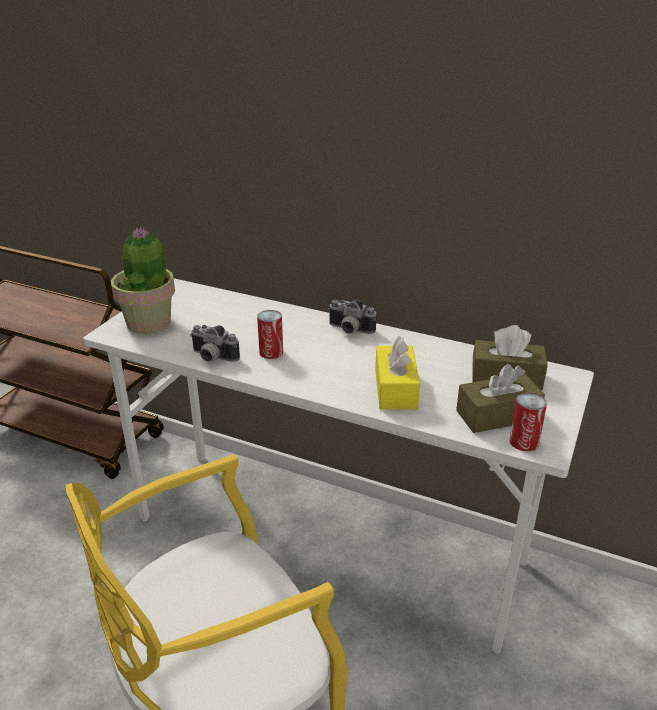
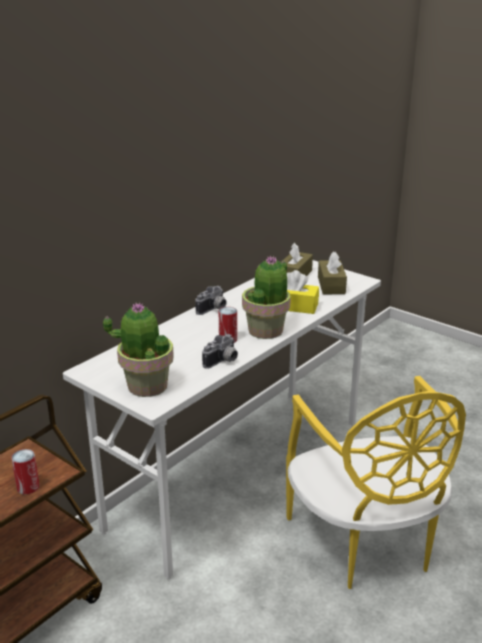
camera: 75 degrees left, 5 degrees down
can [509,393,547,451] -> can moved to [11,449,39,494]
none -> potted plant [242,255,291,339]

